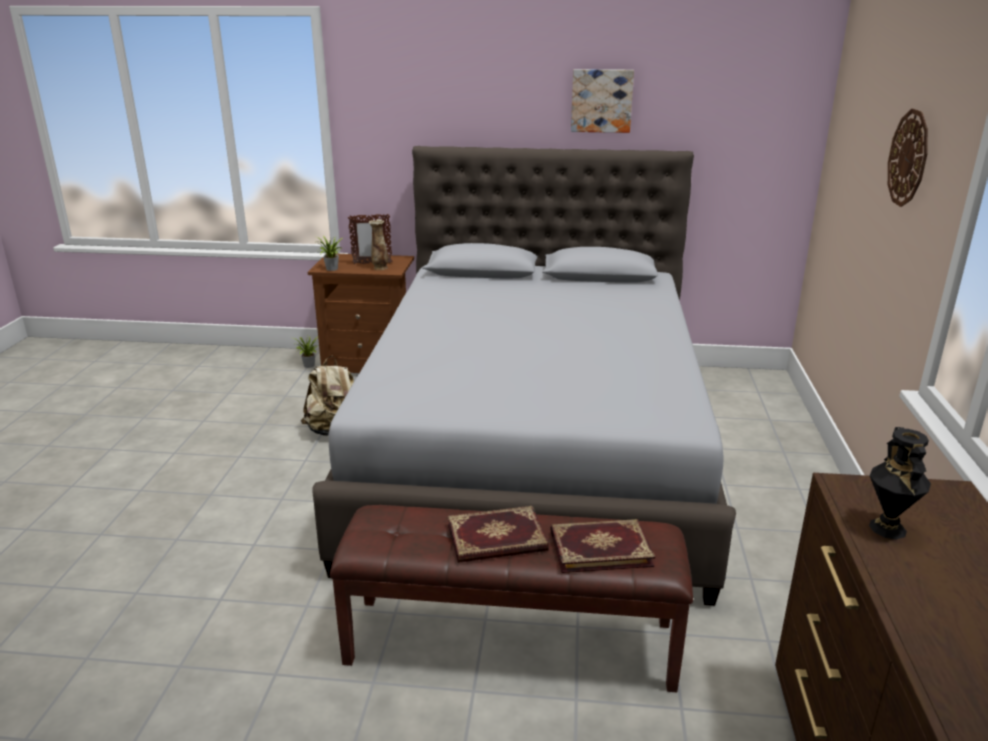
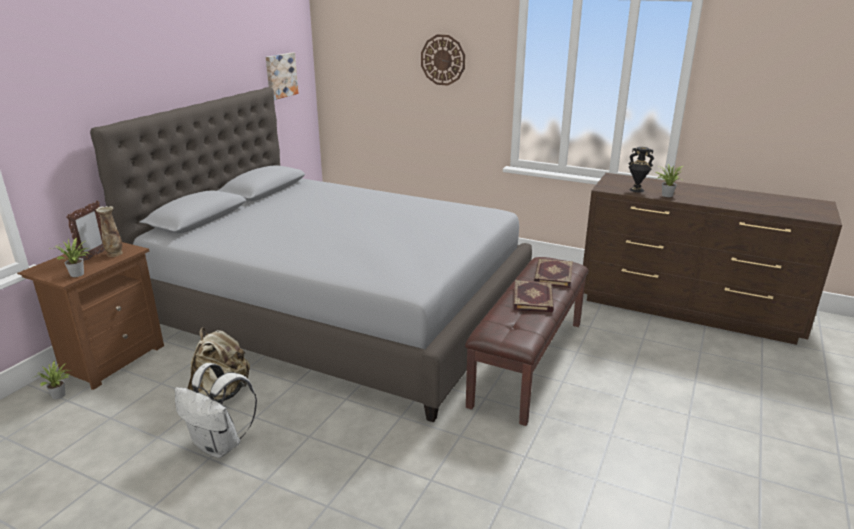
camera: 70 degrees left, 0 degrees up
picture [571,69,634,133] -> picture moved to [266,52,299,100]
none -> white backpack [175,363,257,458]
none -> potted plant [656,164,683,197]

